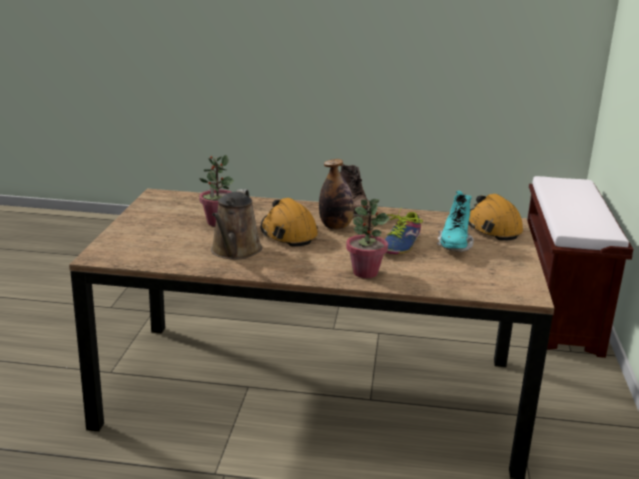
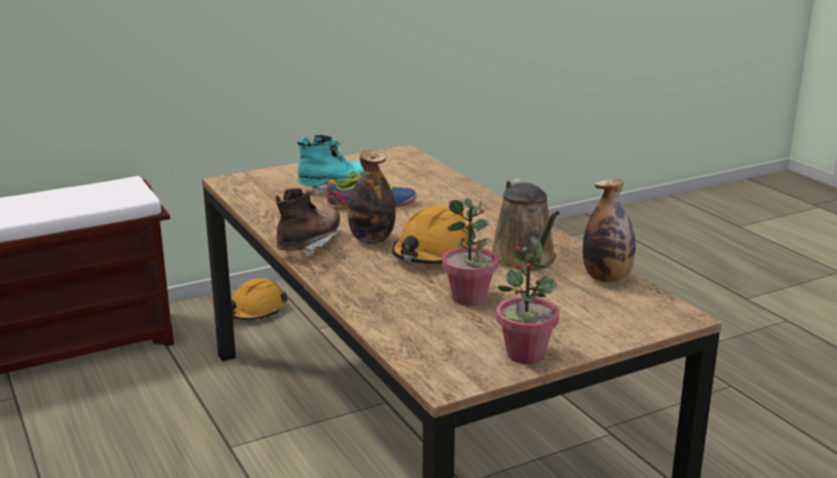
camera: 125 degrees left, 0 degrees up
brown watering can [211,189,262,260] -> brown watering can turned 105 degrees clockwise [492,179,560,271]
potted plant [346,199,389,278] -> potted plant moved to [496,240,559,364]
orange hard hat [468,194,523,241] -> orange hard hat moved to [231,278,288,320]
none -> bottle [583,179,636,282]

